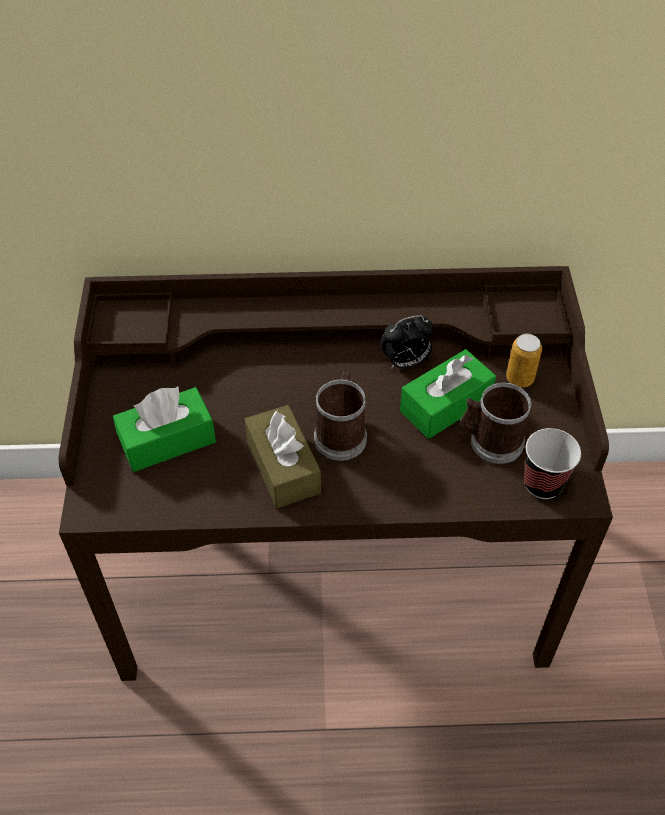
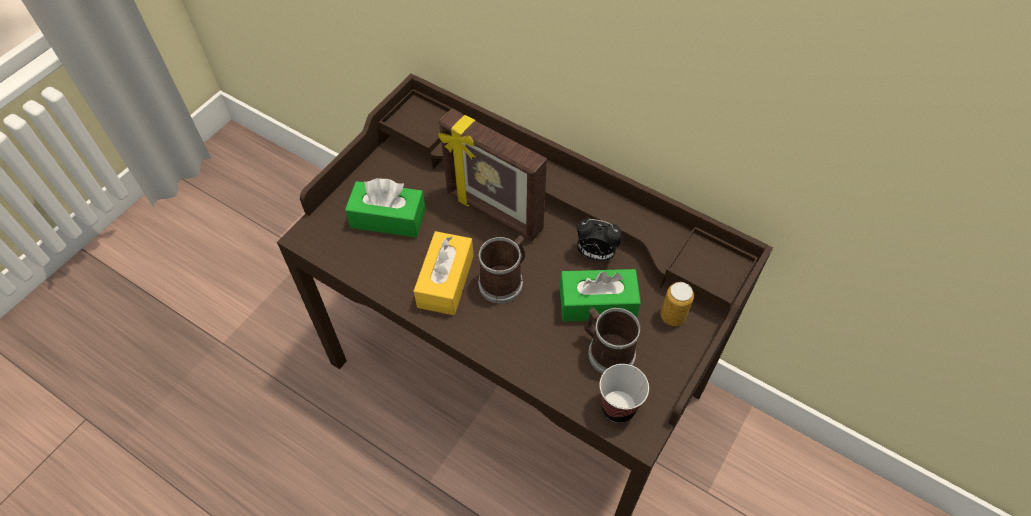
camera: 35 degrees right, 5 degrees up
brown tissue box [244,405,321,508] -> yellow tissue box [414,231,474,315]
none -> picture frame [438,109,547,241]

